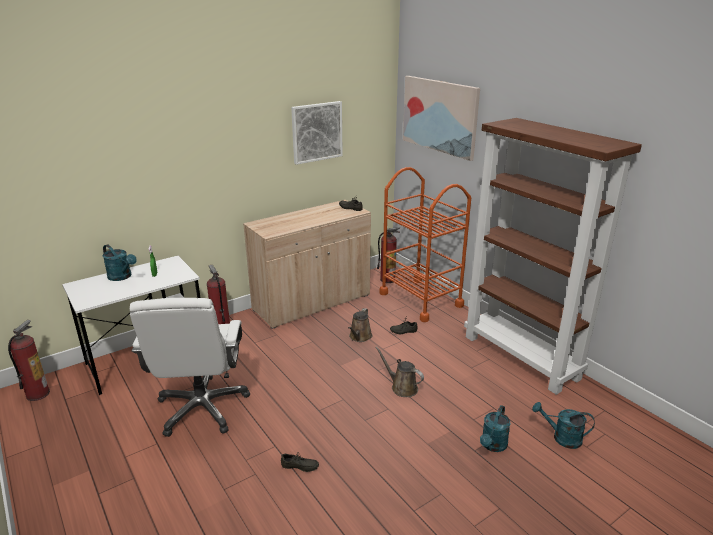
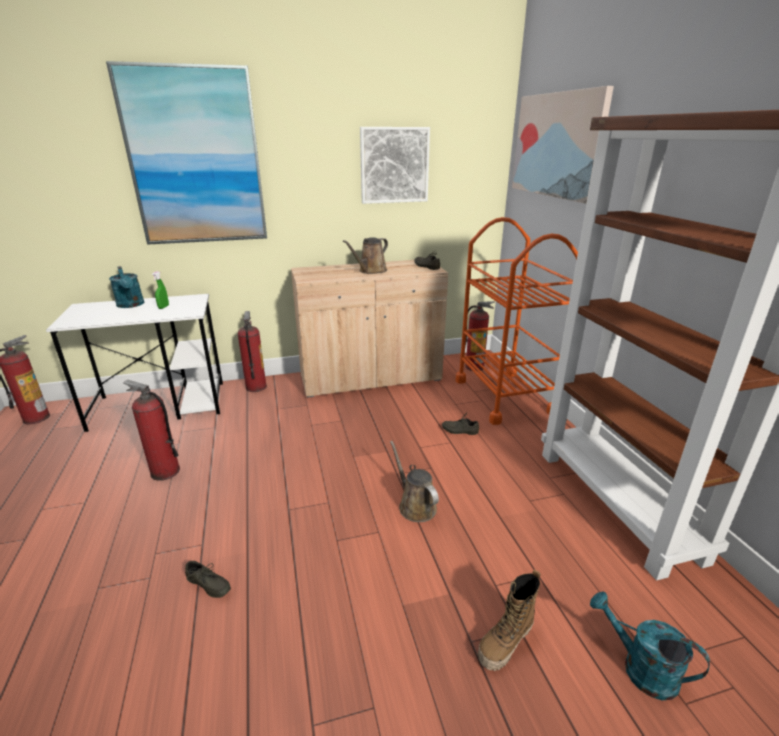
camera: 20 degrees right, 0 degrees up
white office chair [130,298,250,437] -> fire extinguisher [123,380,180,481]
brown watering can [348,308,372,342] -> brown watering can moved to [343,237,388,274]
turquoise watering can [480,405,510,452] -> boot [478,569,541,671]
none -> picture [106,61,267,245]

